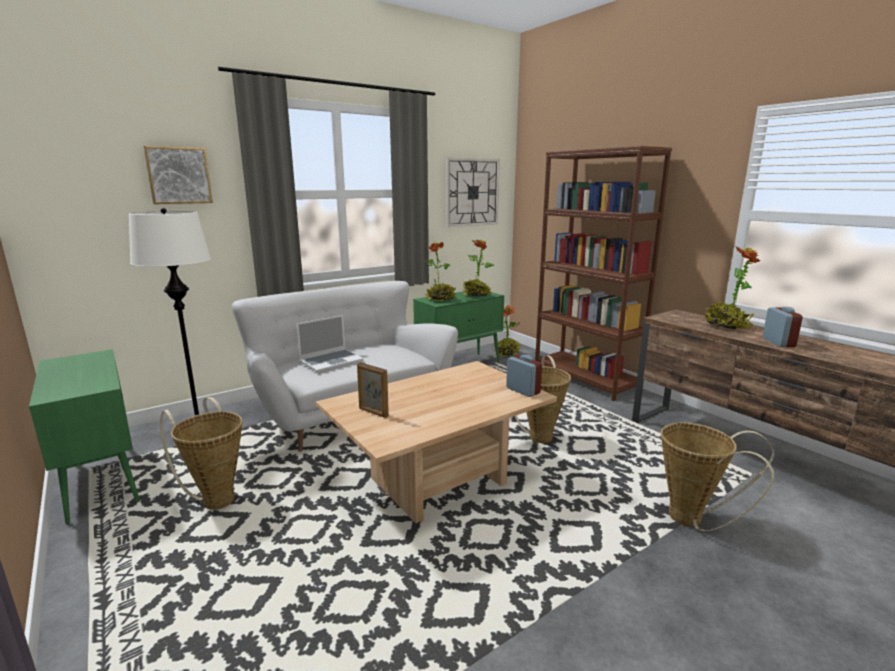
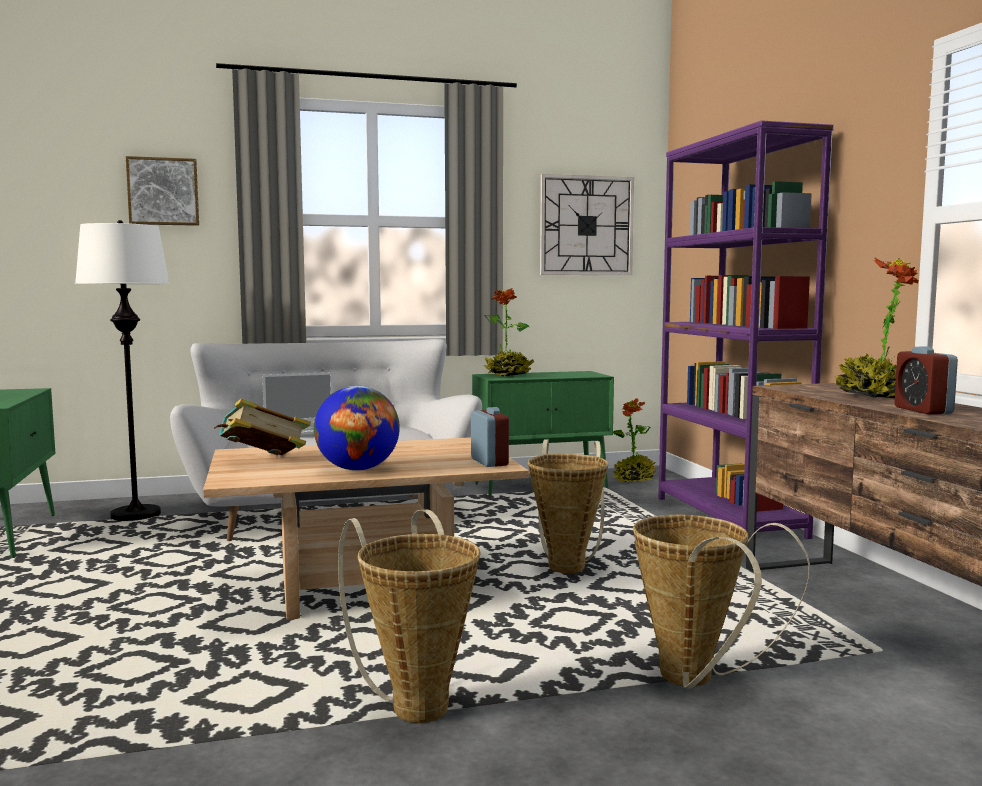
camera: 20 degrees right, 10 degrees down
basket [160,397,242,510] -> basket moved to [338,509,481,723]
picture frame [357,362,389,418] -> book [214,398,311,455]
potted plant [463,239,494,296] -> none
brown bookcase [535,146,672,401] -> purple bookcase [658,120,834,539]
alarm clock [763,307,803,347] -> alarm clock turned 150 degrees clockwise [894,347,958,415]
none -> globe [314,386,400,471]

